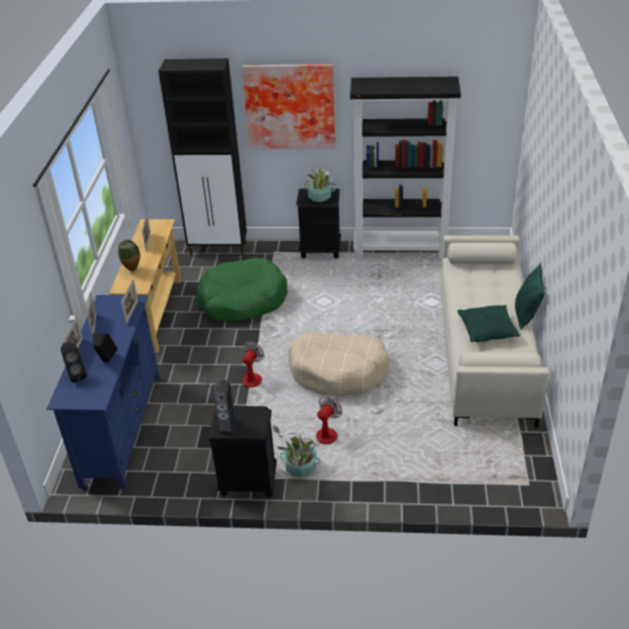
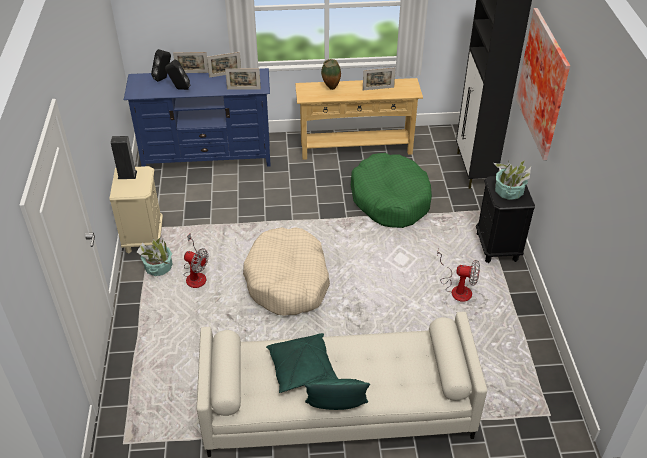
camera: 80 degrees right, 5 degrees up
fan [202,342,265,393] -> fan moved to [437,252,480,302]
black nightstand [208,406,277,498] -> beige nightstand [110,166,163,254]
black bookcase [350,77,461,259] -> none

